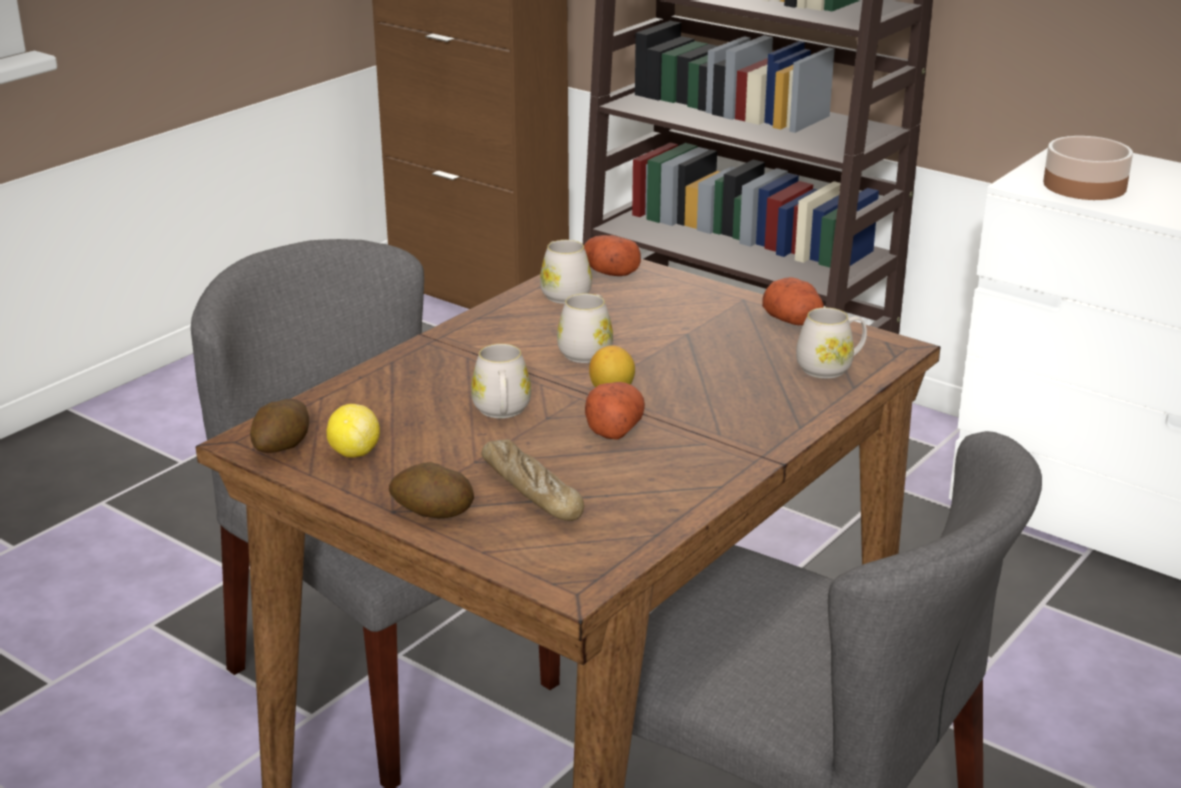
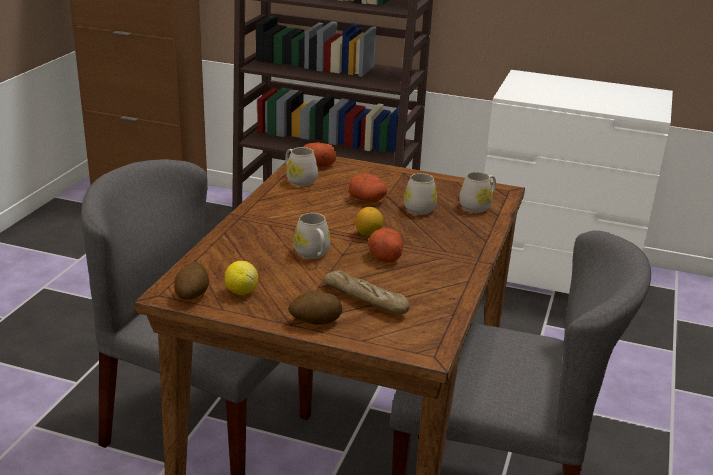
camera: 20 degrees left, 0 degrees up
white mug [557,294,613,363] -> white mug moved to [404,173,437,215]
potato [762,277,824,325] -> potato moved to [349,173,387,202]
bowl [1043,136,1133,200] -> none

